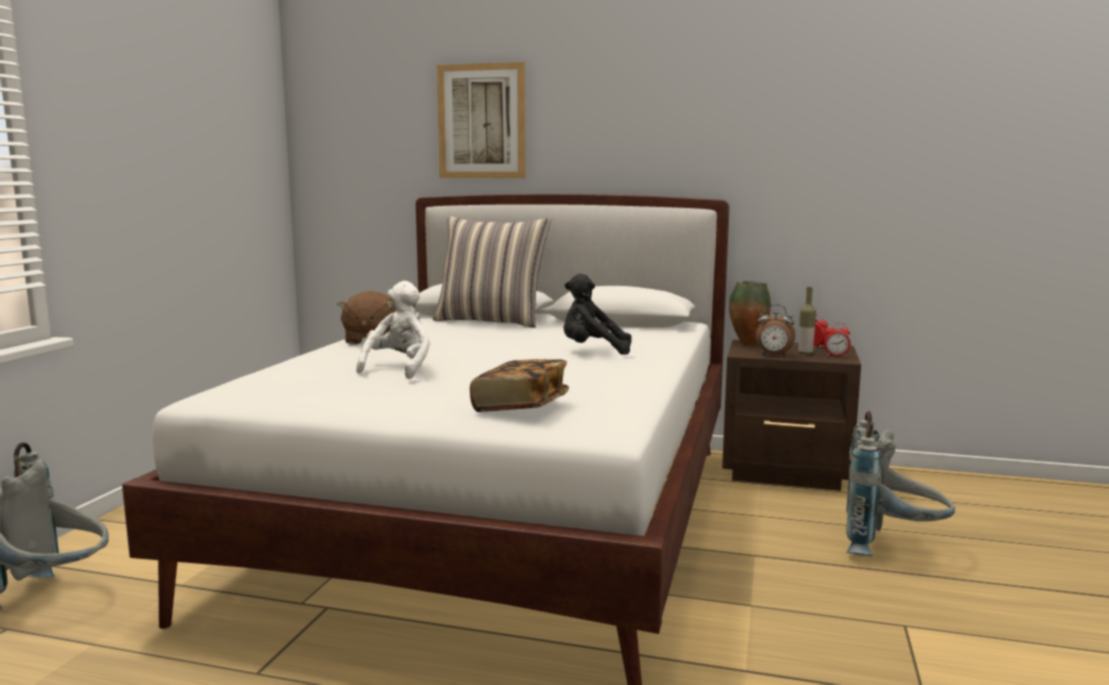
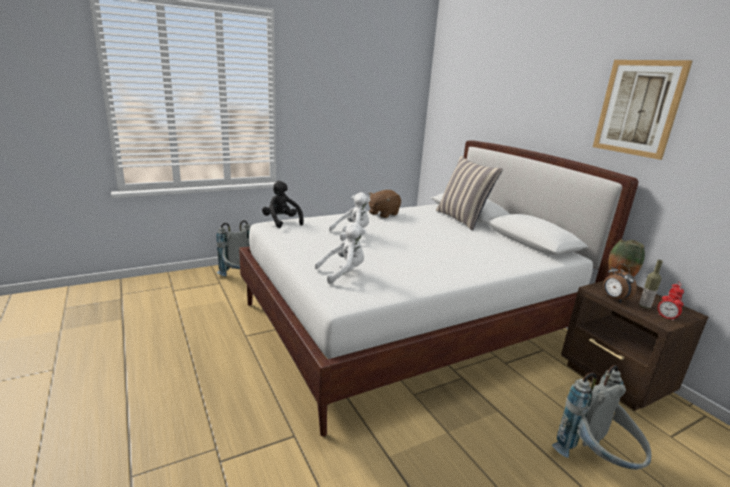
camera: 45 degrees right, 10 degrees up
picture [437,62,525,178] -> picture moved to [593,60,692,160]
book [470,359,569,412] -> white plush toy [315,223,366,284]
black plush toy [564,274,632,355] -> black plush toy moved to [262,181,304,228]

